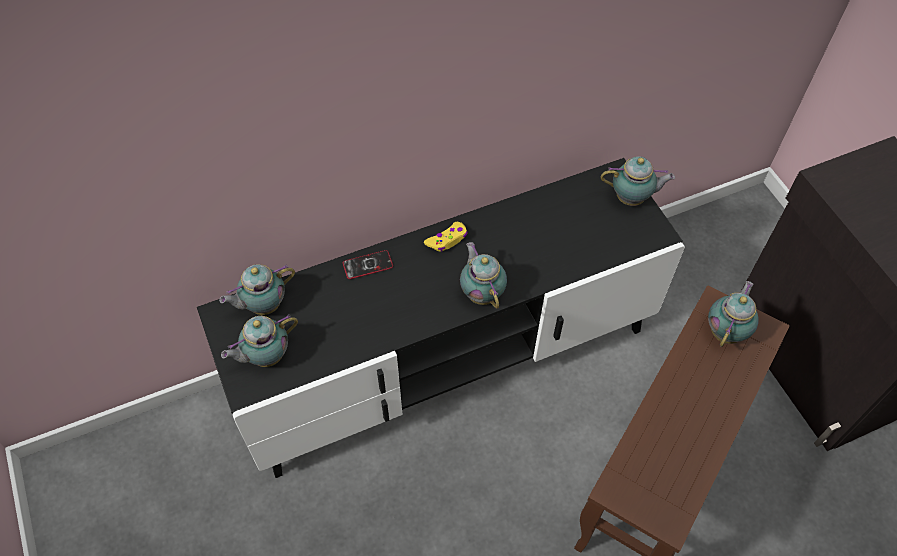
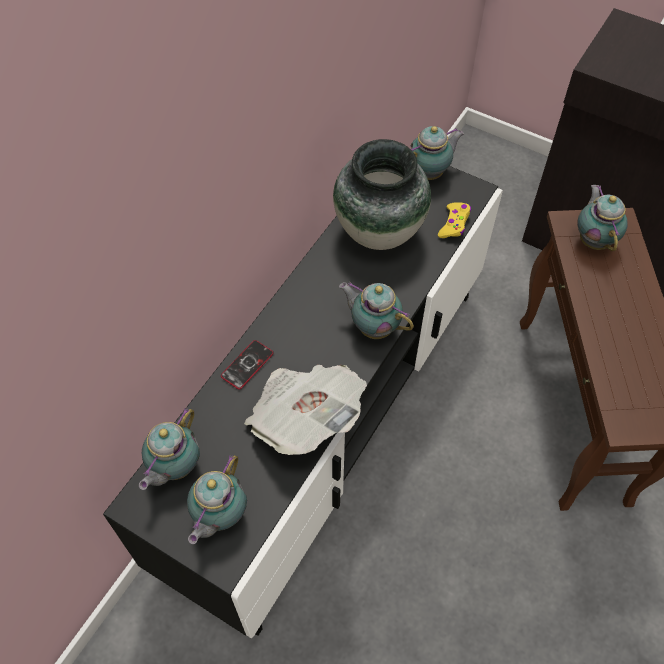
camera: 35 degrees left, 0 degrees up
yellow game controller [424,222,468,252] -> yellow game controller moved to [438,202,471,238]
none -> newspaper [244,365,367,455]
none -> vase [333,139,431,250]

